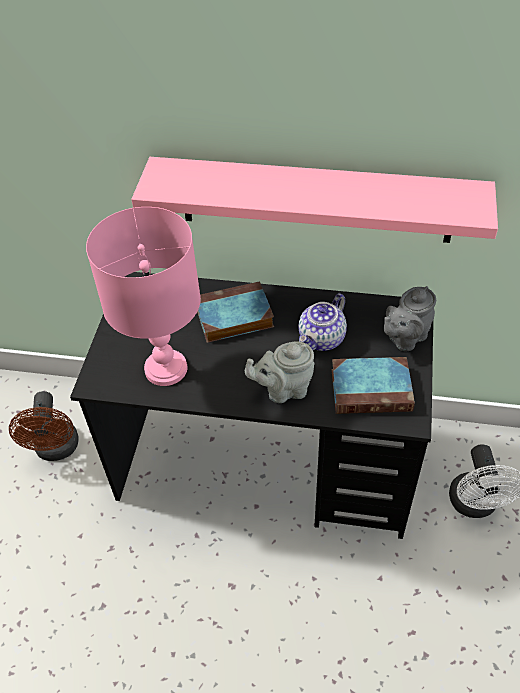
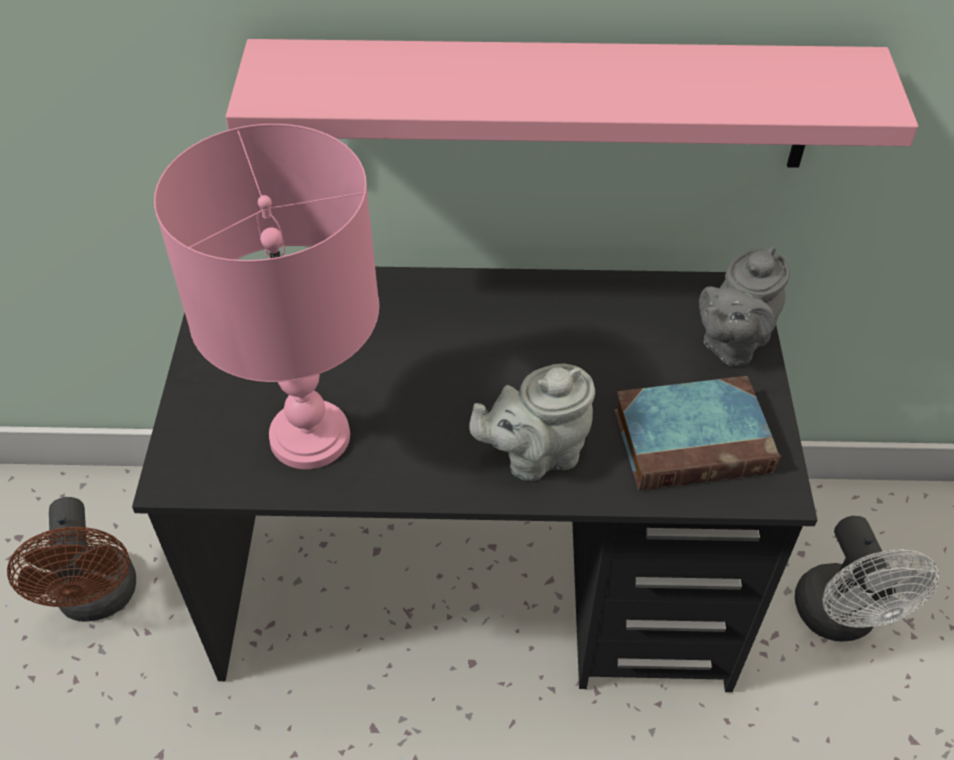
camera: 10 degrees left, 0 degrees up
book [197,281,274,343] -> none
teapot [298,293,347,351] -> none

